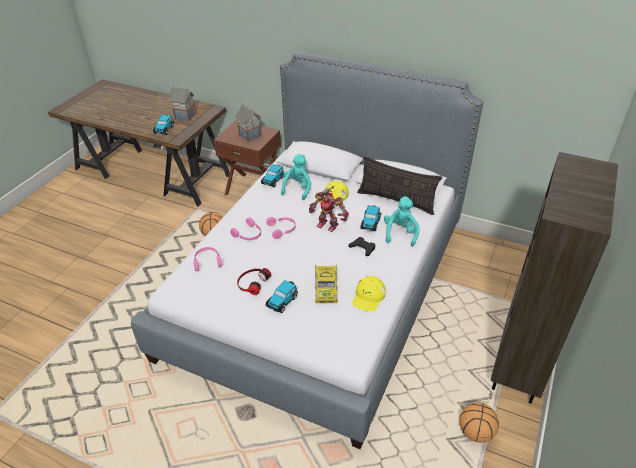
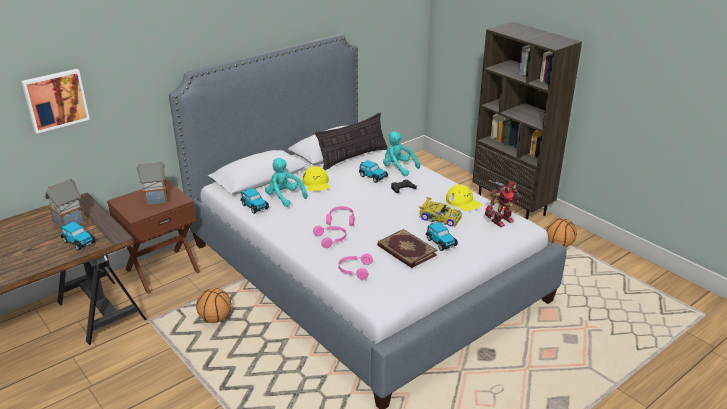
camera: 65 degrees left, 10 degrees down
headphones [237,268,271,295] -> book [377,229,438,268]
toy robot [309,186,349,232] -> toy robot moved to [485,180,521,227]
none -> picture [21,69,90,134]

